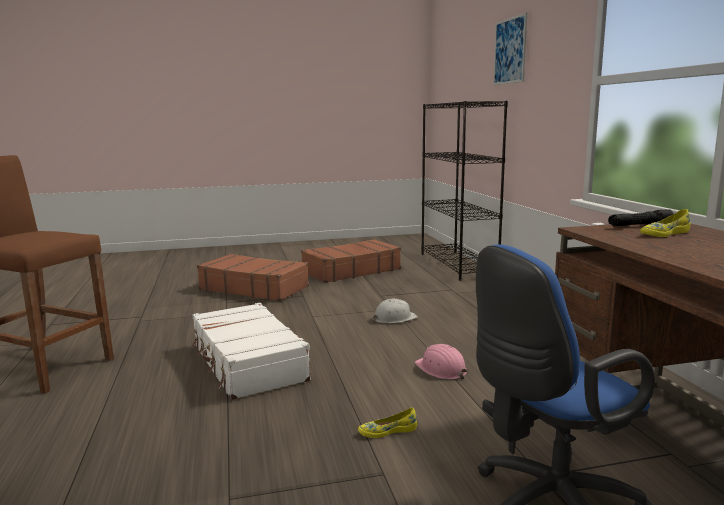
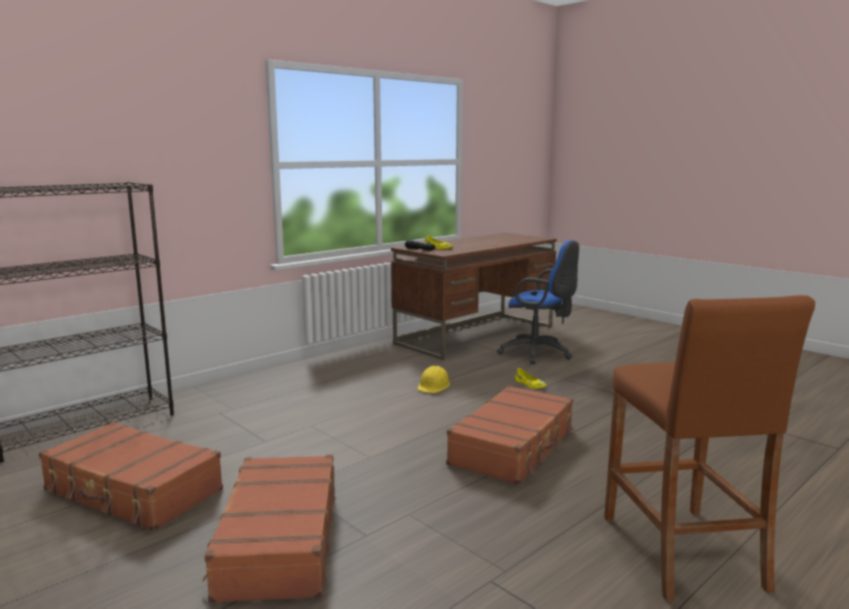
camera: 120 degrees left, 0 degrees up
white suitcase [192,303,311,400] -> brown suitcase [446,385,574,485]
white hard hat [372,299,418,324] -> none
pink hard hat [415,344,468,379] -> yellow hard hat [418,366,450,393]
picture [493,12,528,85] -> none

